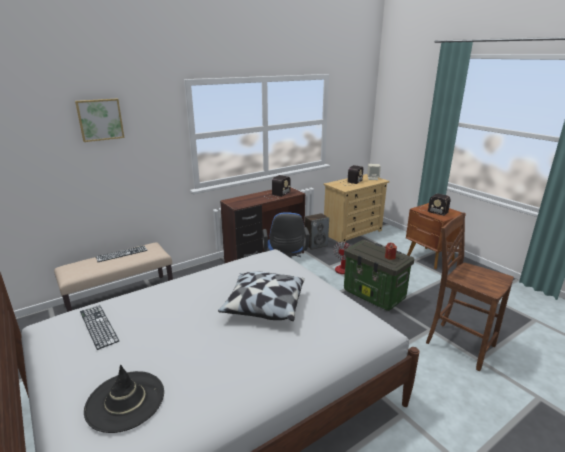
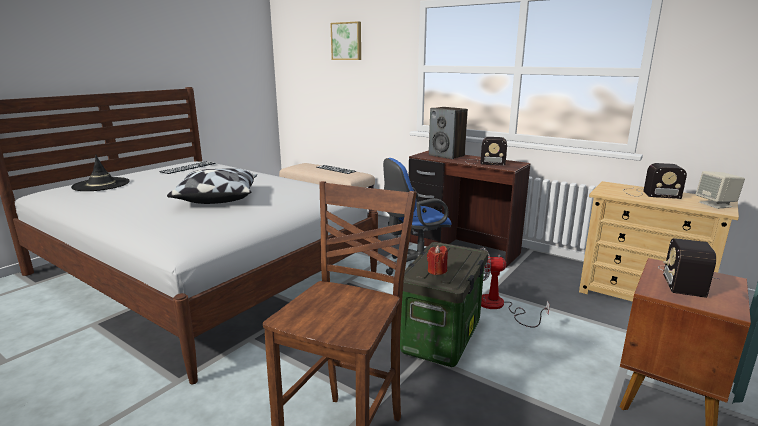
camera: 70 degrees right, 5 degrees down
speaker [305,213,329,250] -> speaker moved to [429,107,468,159]

